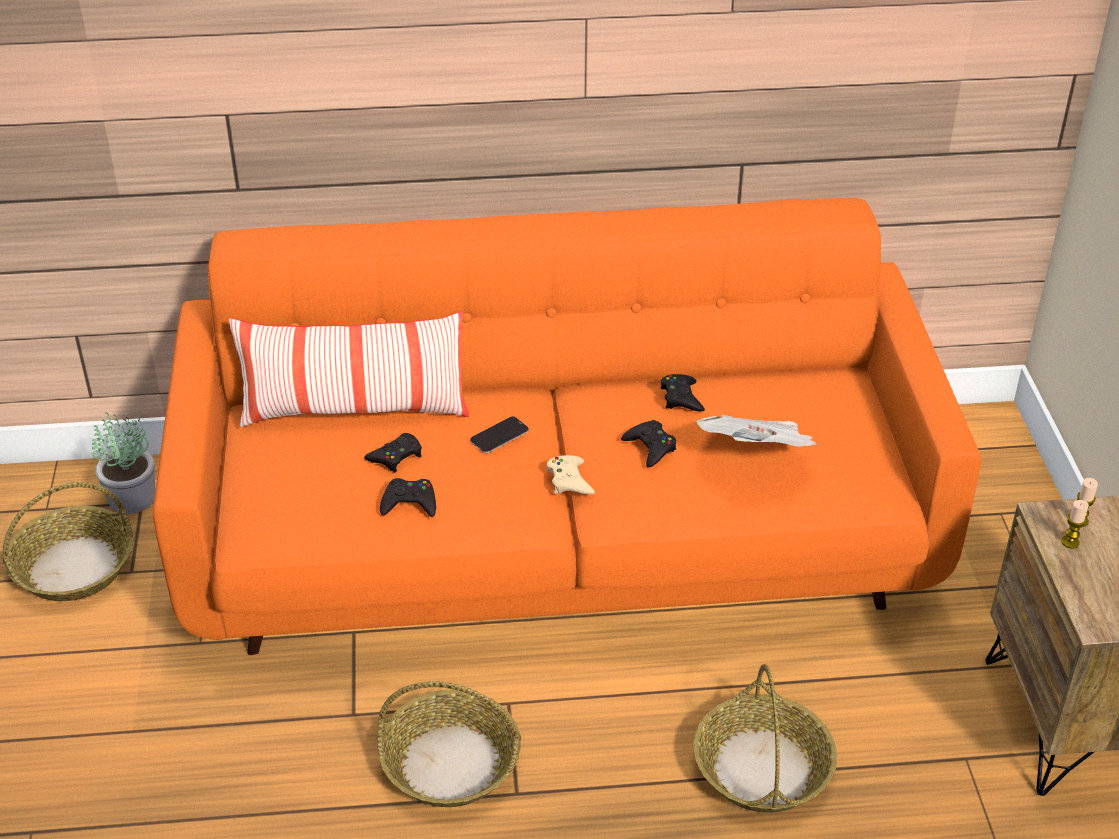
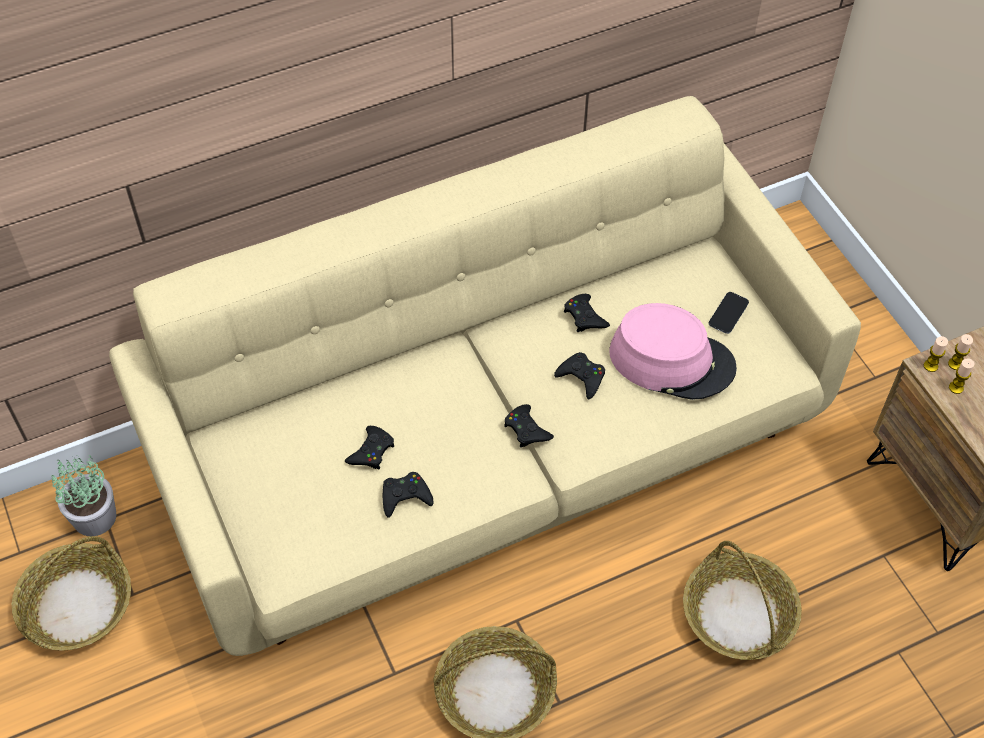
camera: 20 degrees left, 15 degrees up
orange sofa [152,198,981,655] -> beige sofa [109,96,861,656]
pillow [229,311,469,427] -> none
phone [470,417,529,453] -> phone moved to [708,292,749,334]
beige game controller [547,455,595,495] -> black game controller [504,404,554,448]
newspaper [696,415,818,447] -> pink hat [609,303,737,400]
none -> candle [924,336,948,372]

